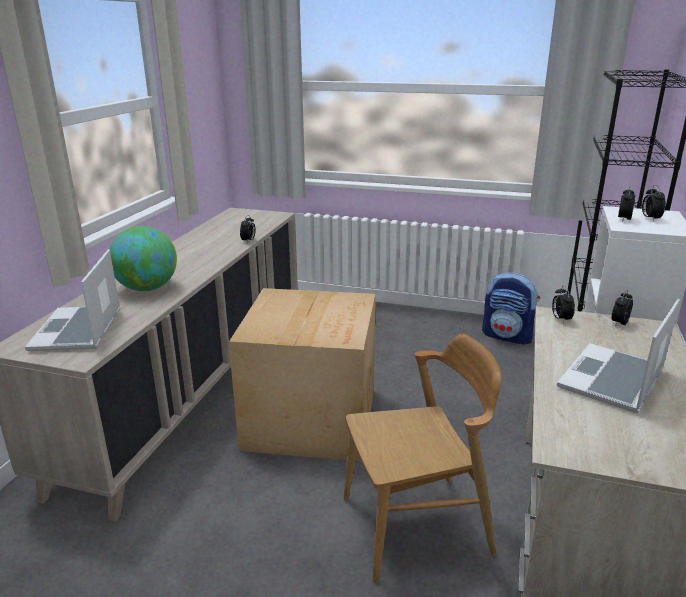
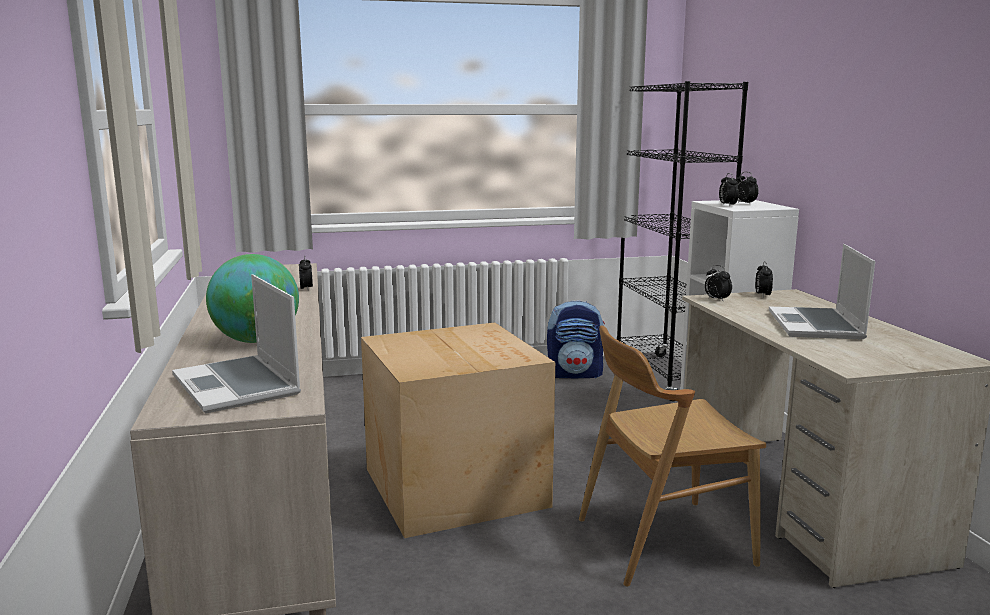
camera: 30 degrees left, 10 degrees down
brown chair [343,334,502,584] -> brown chair turned 150 degrees counterclockwise [579,325,766,587]

